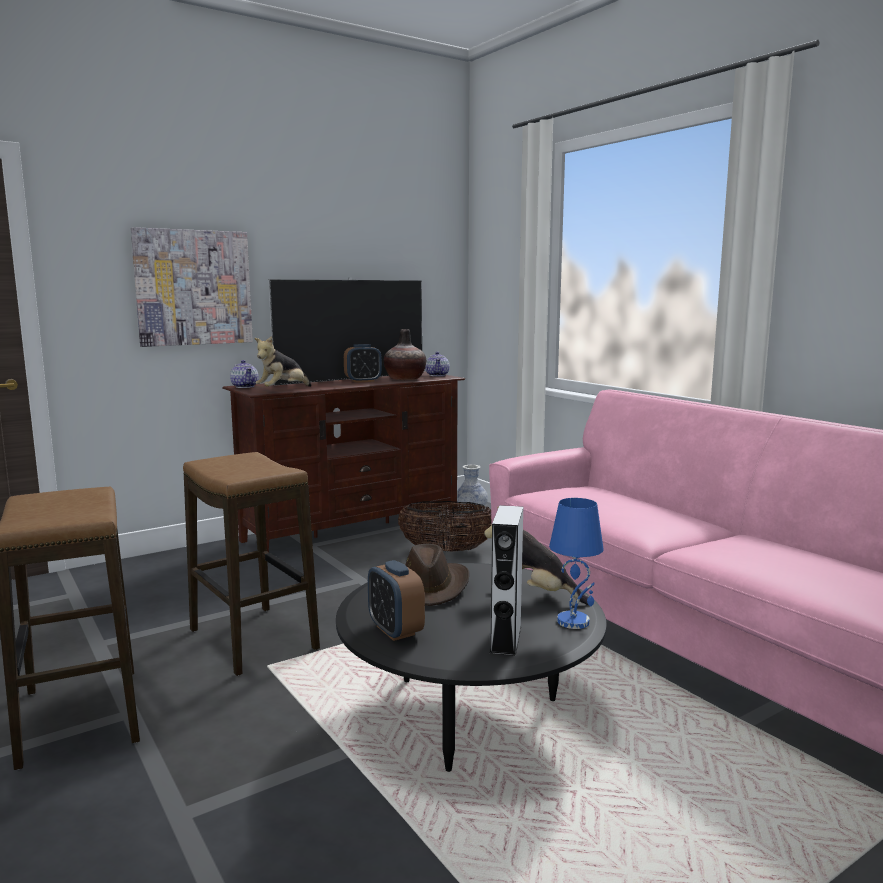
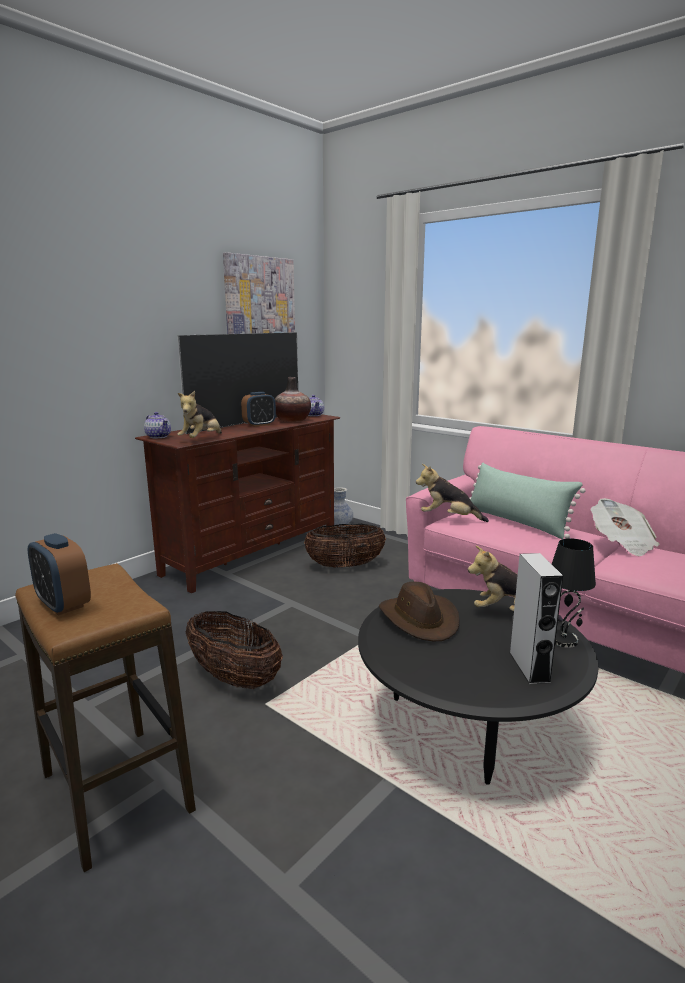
camera: 15 degrees left, 5 degrees up
picture [130,227,253,347] -> picture moved to [223,252,295,334]
stool [183,452,320,676] -> basket [185,611,283,689]
alarm clock [368,560,425,641] -> alarm clock moved to [28,533,91,616]
blue table lamp [549,498,604,629] -> black table lamp [552,538,596,648]
none -> plush toy [416,464,489,522]
none -> green pillow [470,463,586,539]
none -> newspaper [591,498,660,556]

